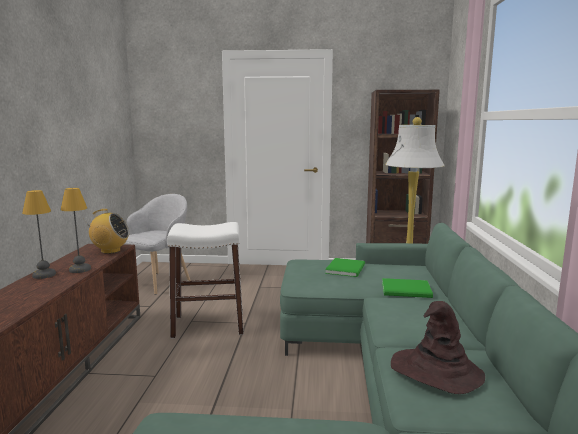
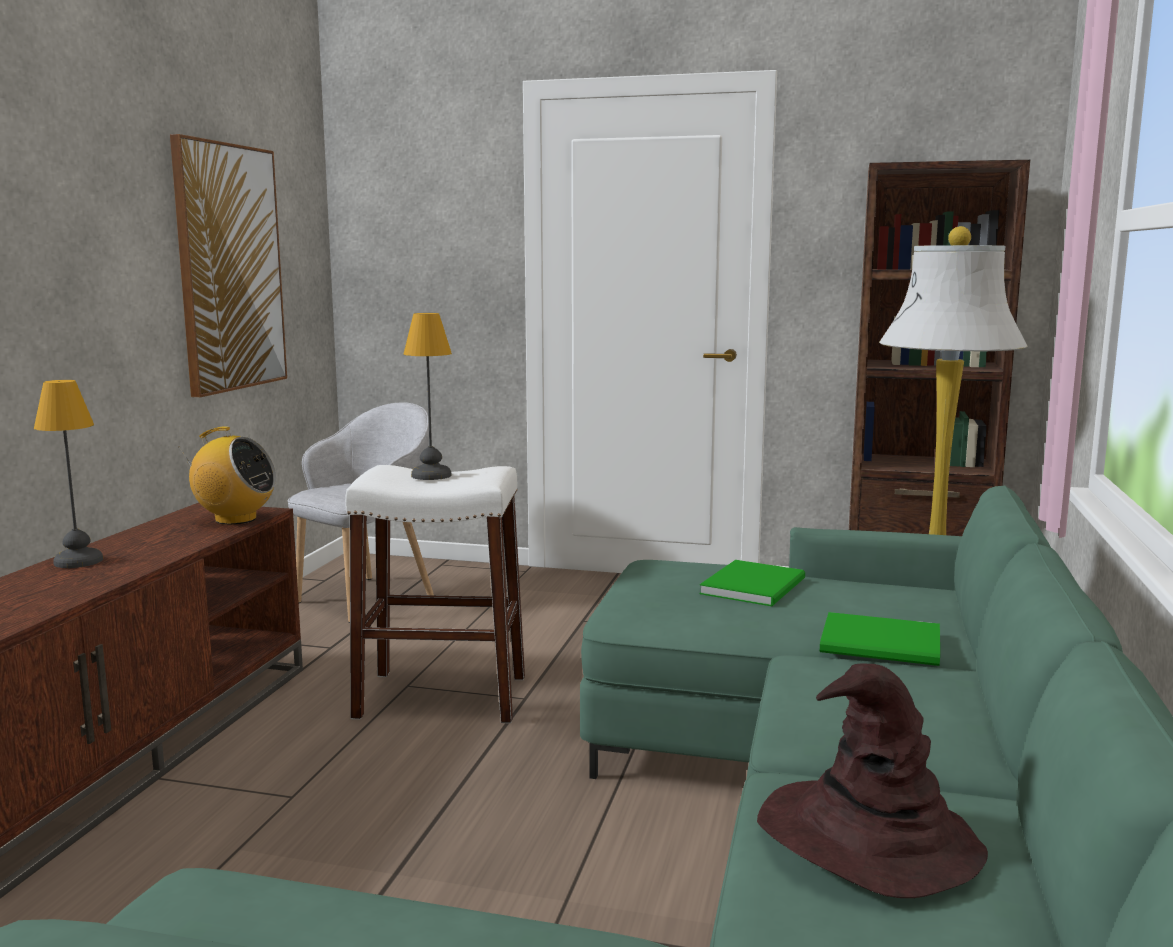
camera: 10 degrees right, 0 degrees up
table lamp [61,188,91,273] -> table lamp moved to [403,313,452,480]
none -> picture [170,134,287,398]

